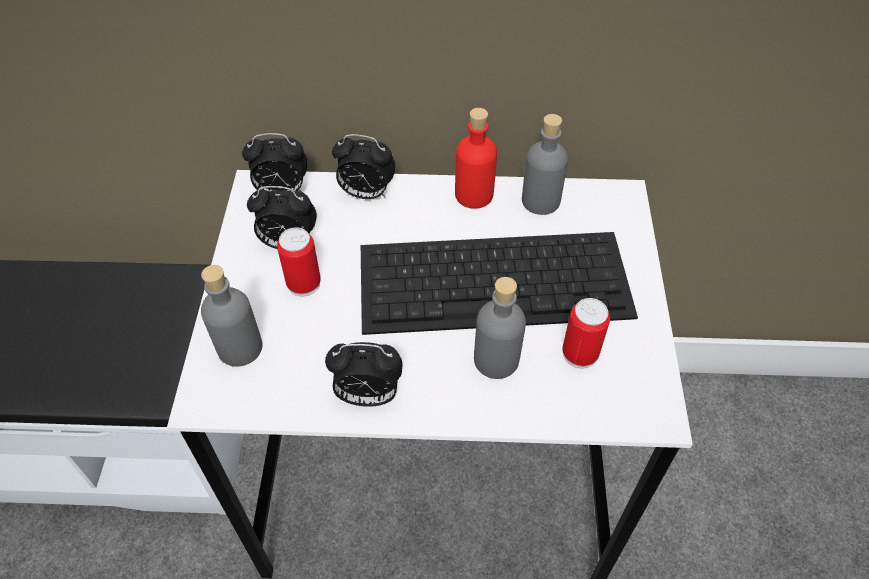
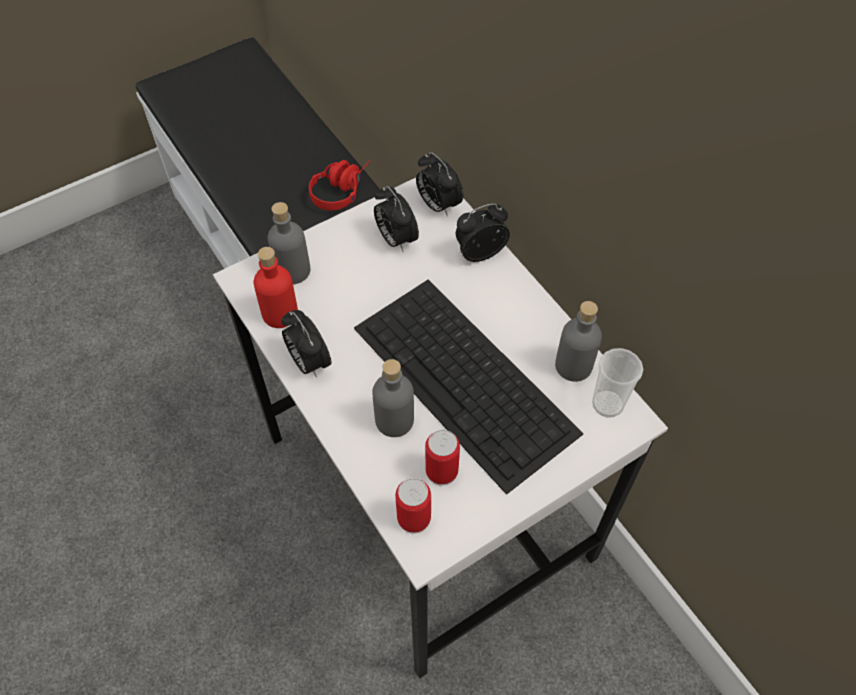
camera: 55 degrees right, 5 degrees up
can [277,227,321,296] -> can moved to [395,478,431,534]
alarm clock [332,134,396,199] -> alarm clock turned 90 degrees clockwise [456,203,510,262]
red bottle [455,108,497,209] -> red bottle moved to [254,247,298,328]
none -> red headphones [309,160,370,211]
none -> cup [592,348,643,418]

